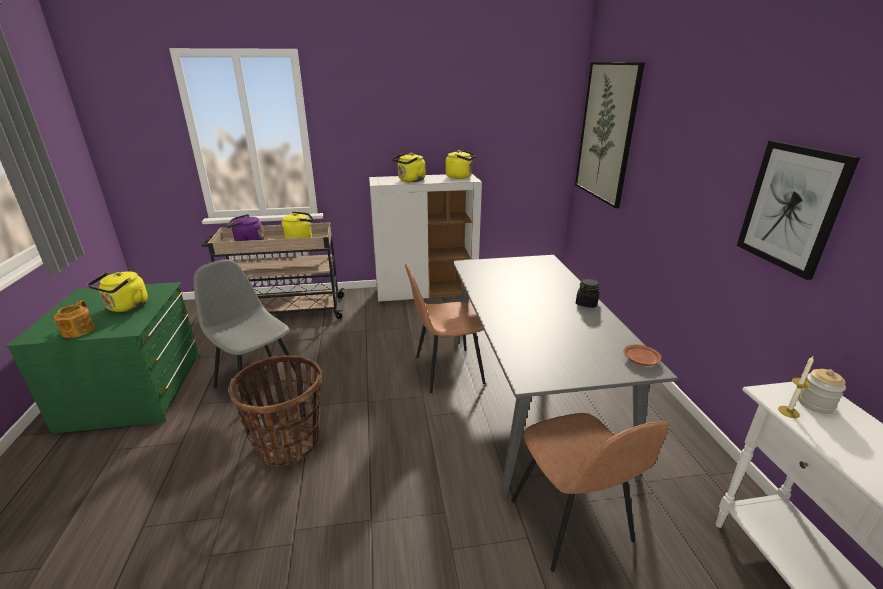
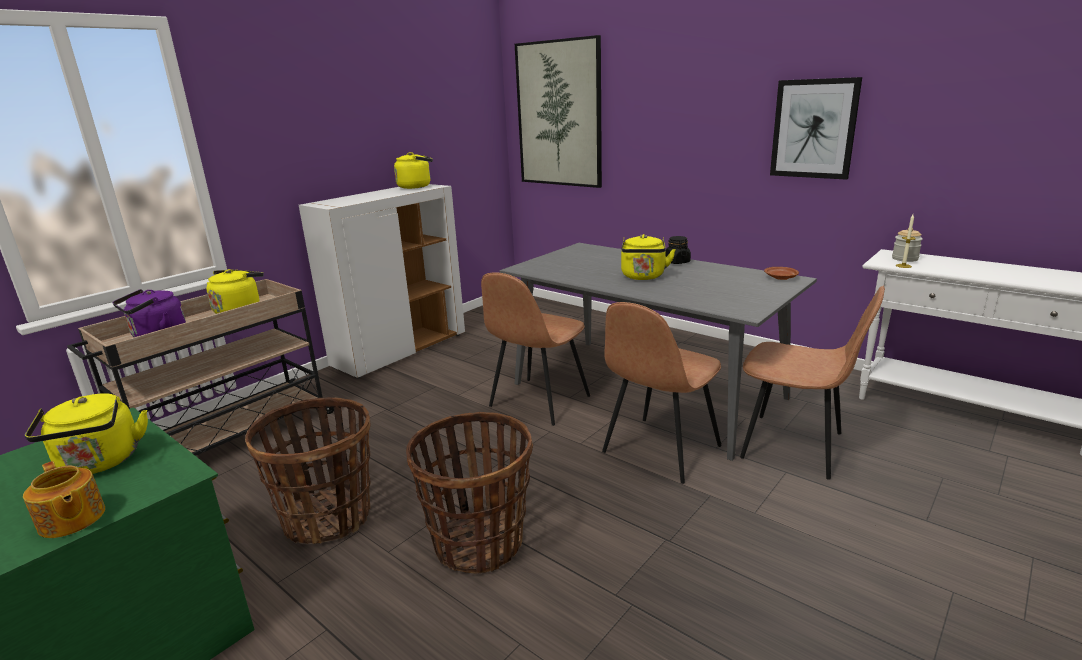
camera: 40 degrees left, 5 degrees down
grey chair [193,259,296,411] -> basket [245,397,371,544]
yellow kettle [392,153,425,182] -> yellow kettle moved to [621,234,676,280]
none -> brown chair [602,302,722,484]

